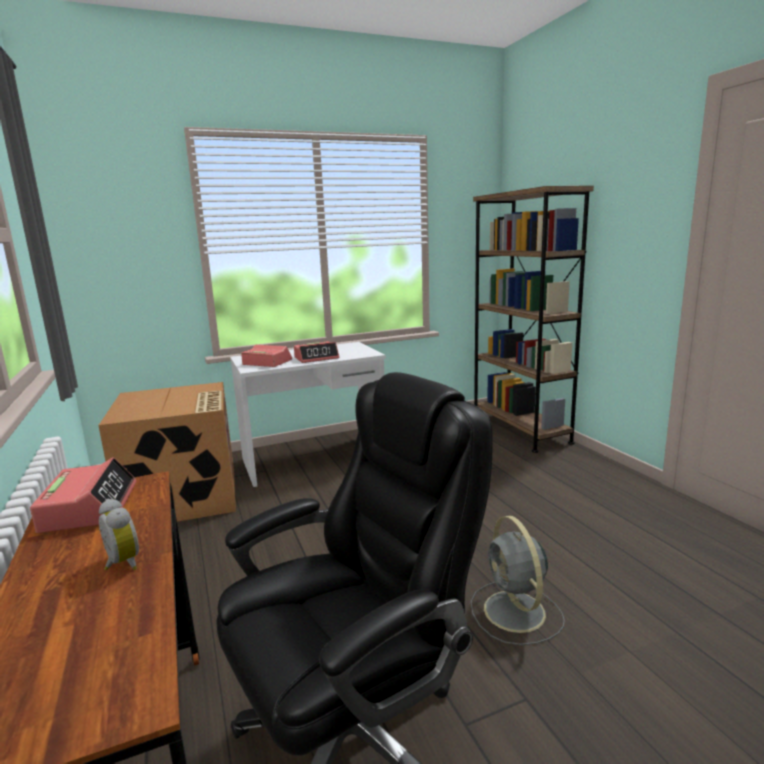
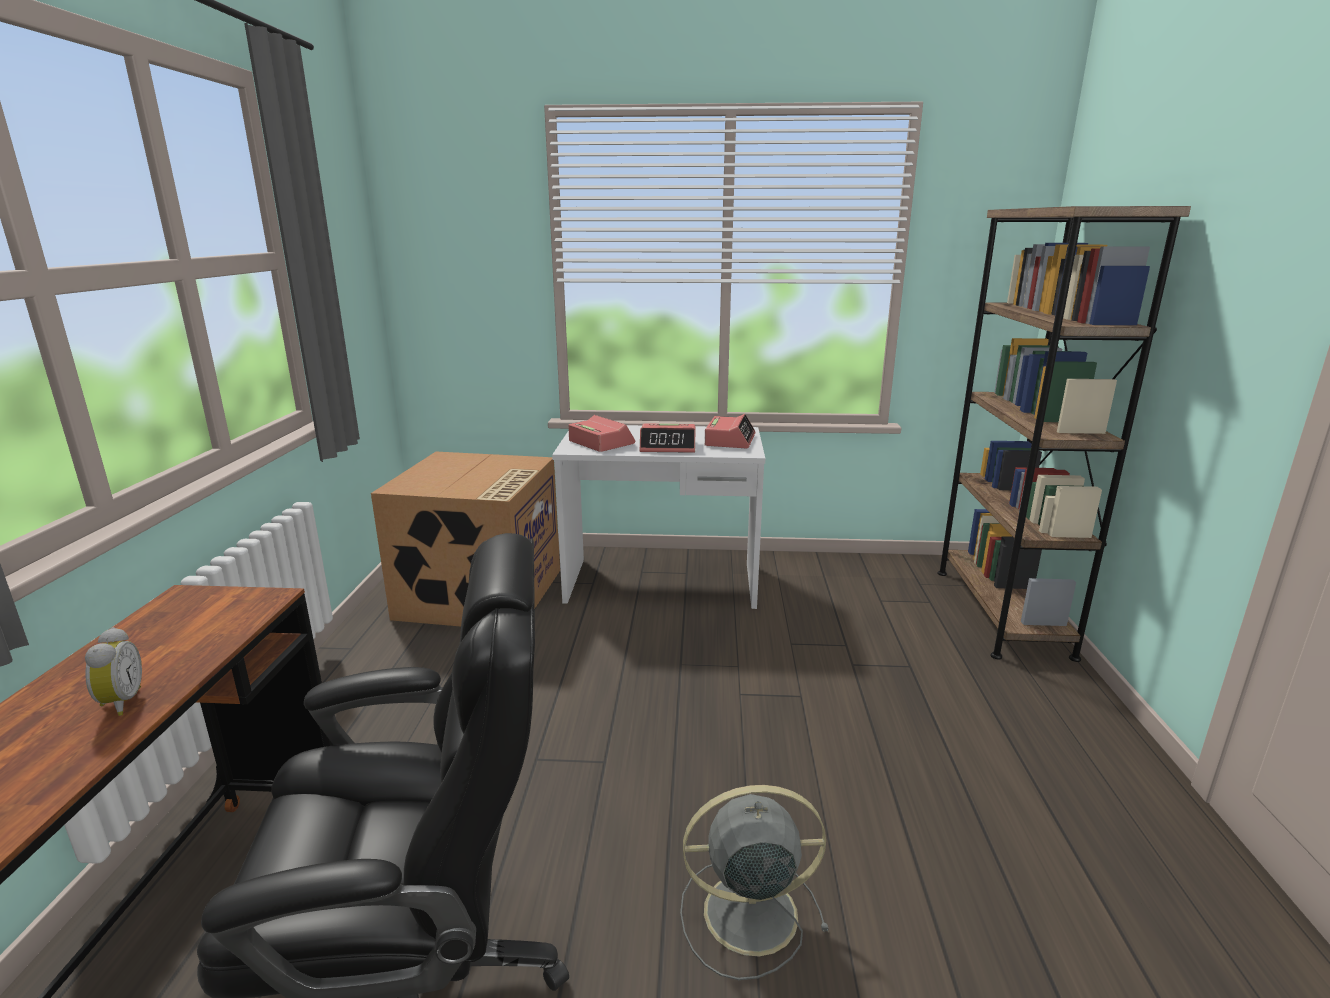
camera: 25 degrees right, 5 degrees up
alarm clock [30,458,136,533] -> alarm clock moved to [705,414,756,448]
grey fan [471,515,565,645] -> grey fan turned 75 degrees clockwise [680,785,829,980]

